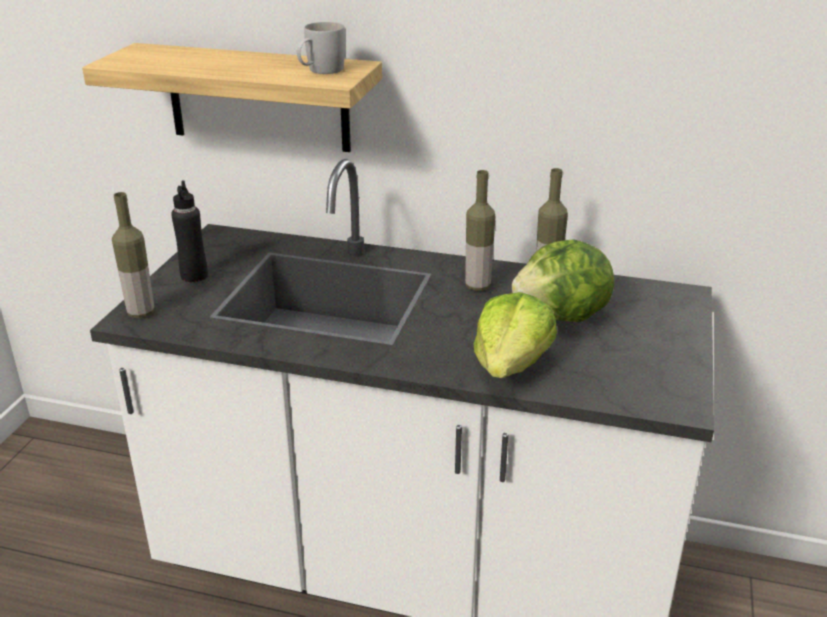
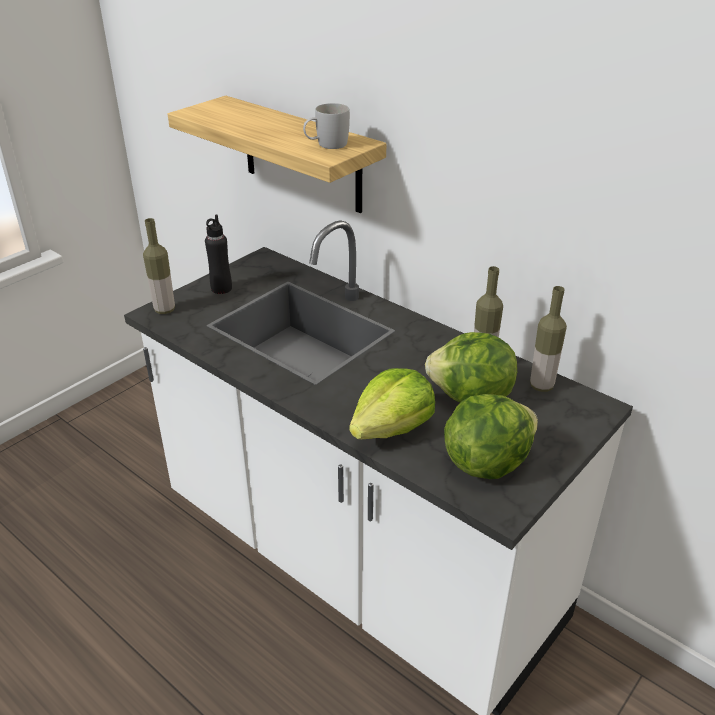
camera: 25 degrees right, 5 degrees up
bottle [465,170,495,291] -> bottle moved to [530,286,567,392]
none -> lettuce [444,394,538,479]

